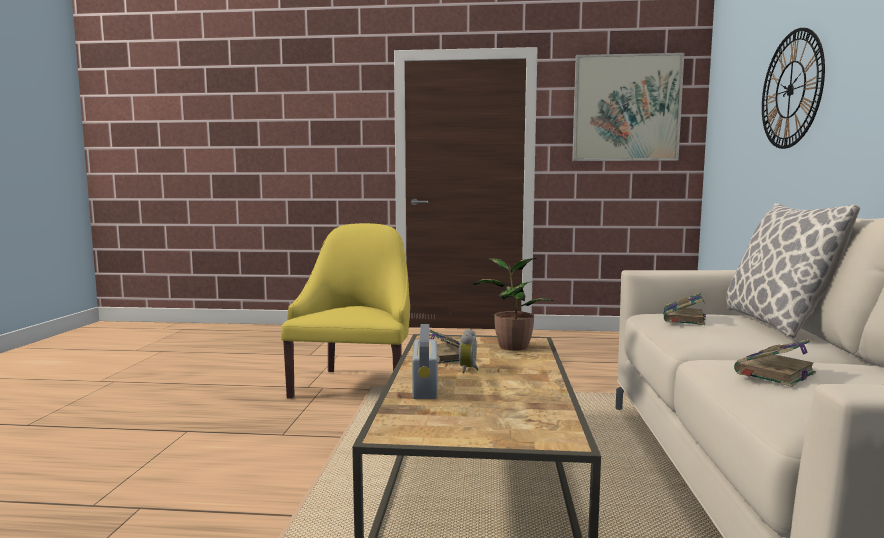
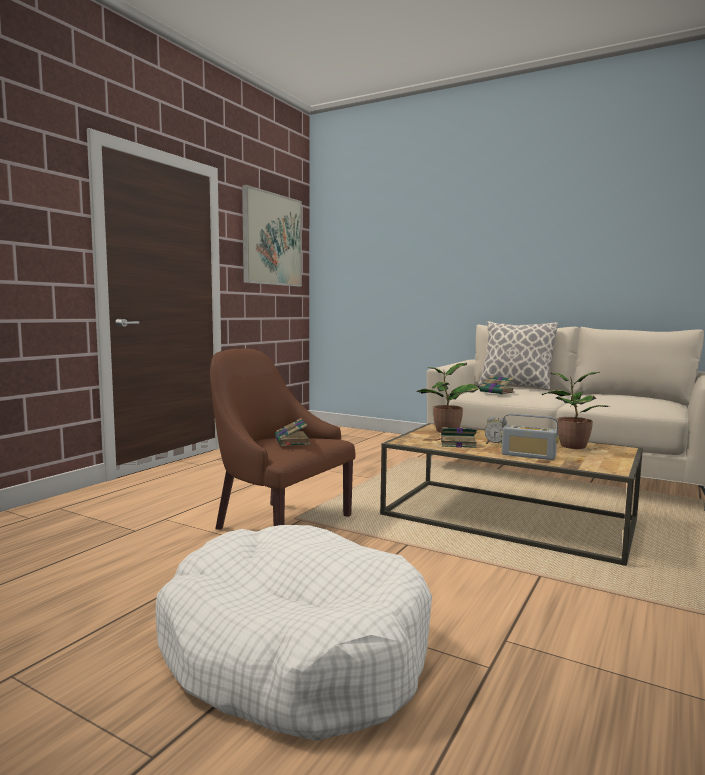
camera: 65 degrees left, 0 degrees up
yellow armchair [281,223,410,399] -> brown armchair [210,348,355,530]
book [734,338,816,387] -> book moved to [275,418,310,446]
wall clock [762,28,825,149] -> none
none -> white dog bed [156,525,432,741]
none -> potted plant [542,372,608,449]

